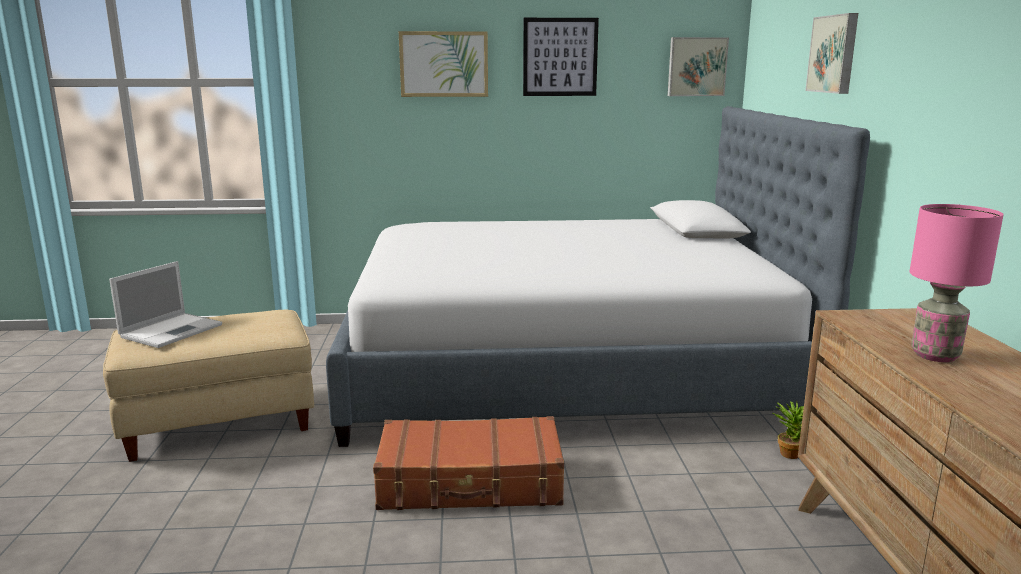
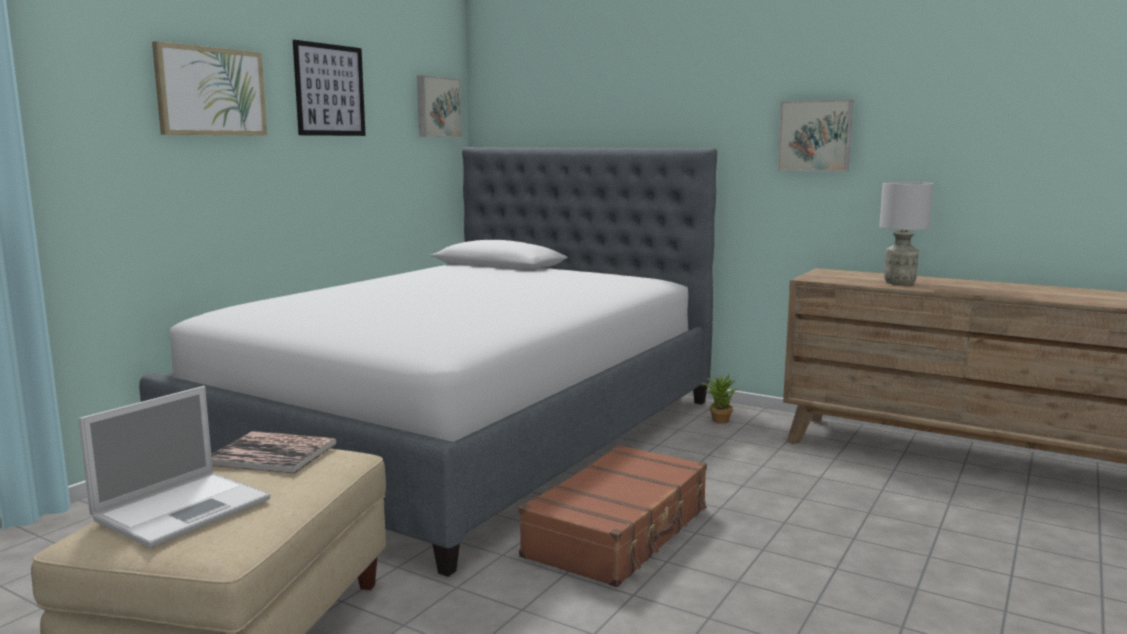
camera: 55 degrees left, 5 degrees down
laptop [109,261,222,348] -> laptop turned 60 degrees clockwise [78,386,270,548]
picture [805,13,858,94] -> picture moved to [777,99,854,172]
pink table lamp [910,204,1003,362] -> grey table lamp [879,182,933,285]
none -> book [211,431,337,474]

